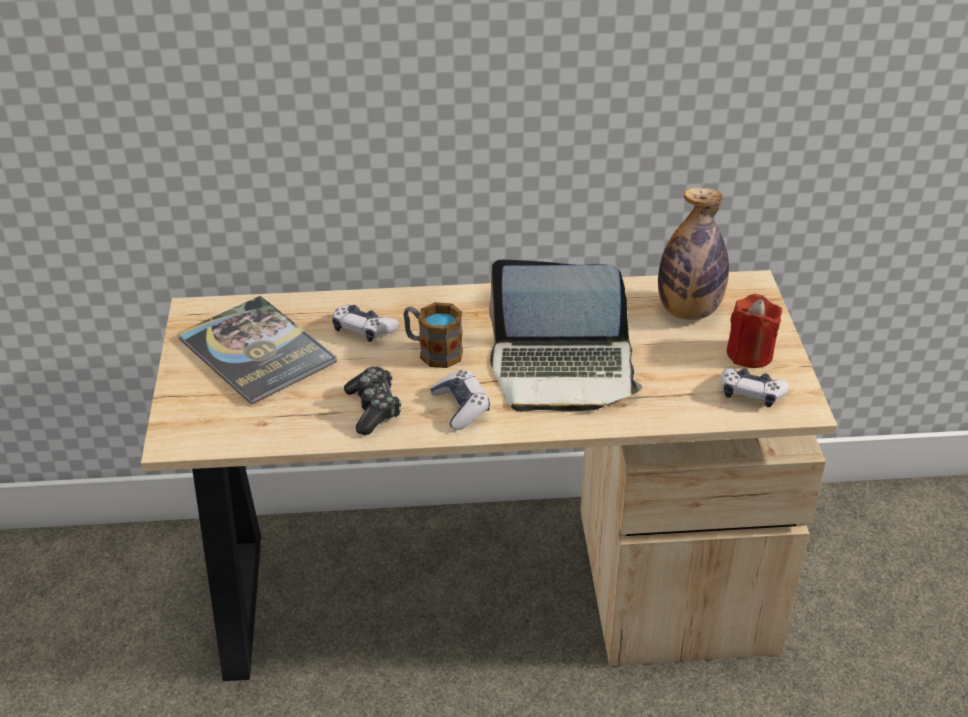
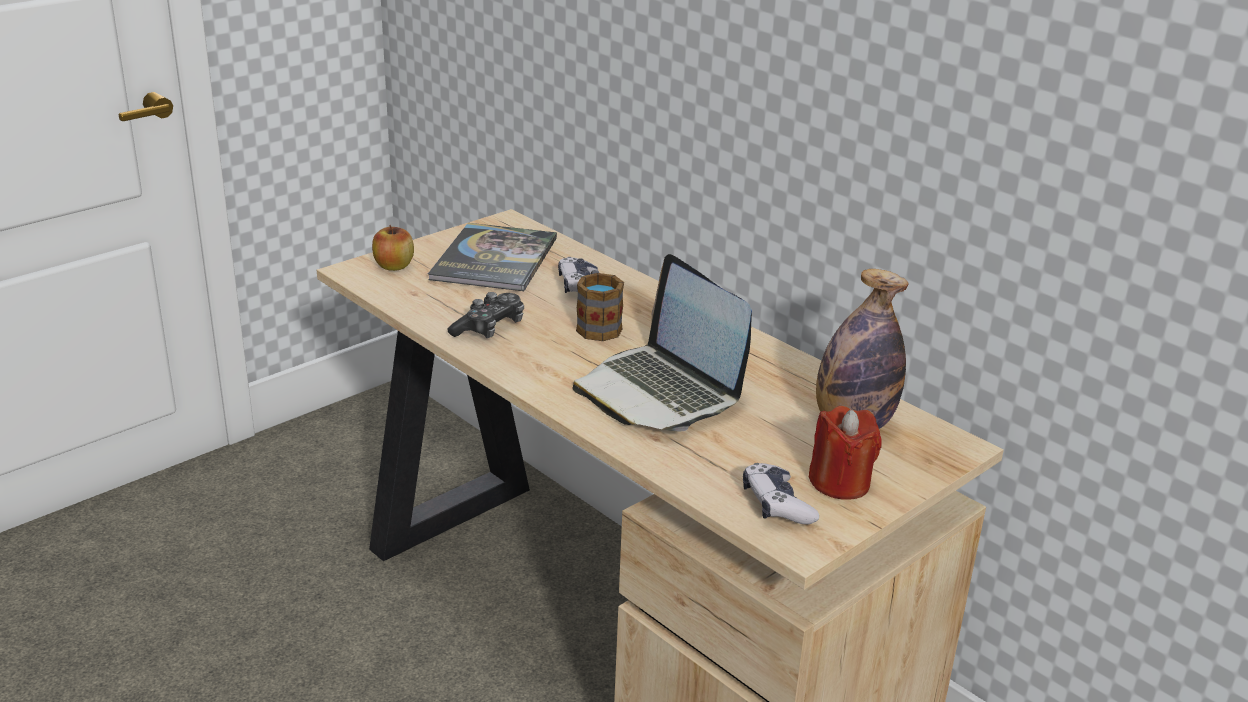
camera: 50 degrees right, 10 degrees down
game controller [430,370,490,430] -> none
none -> apple [372,225,414,271]

